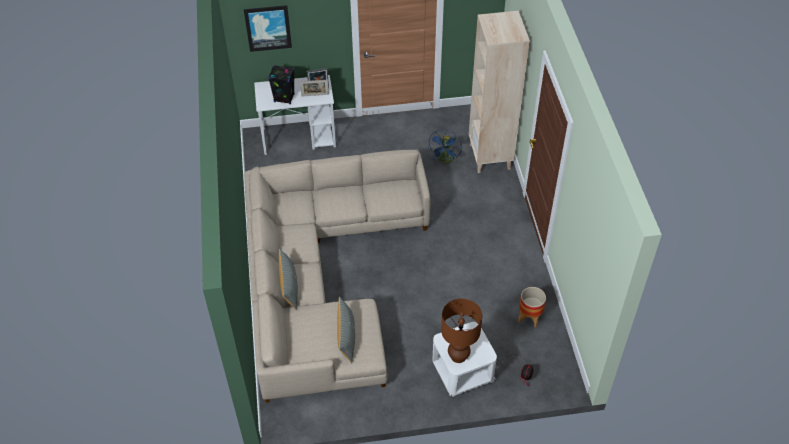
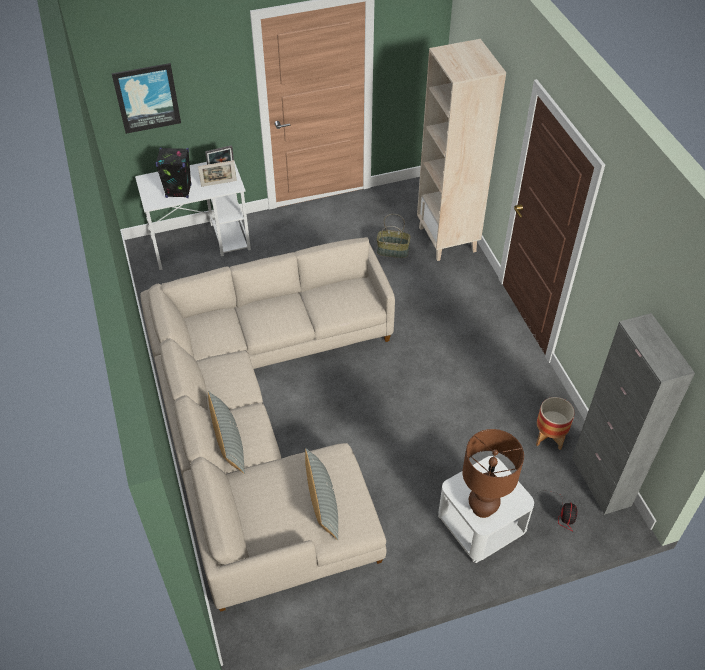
camera: 10 degrees left, 0 degrees up
blue fan [428,130,462,163] -> basket [377,214,411,258]
none -> grey cabinet [572,313,695,515]

